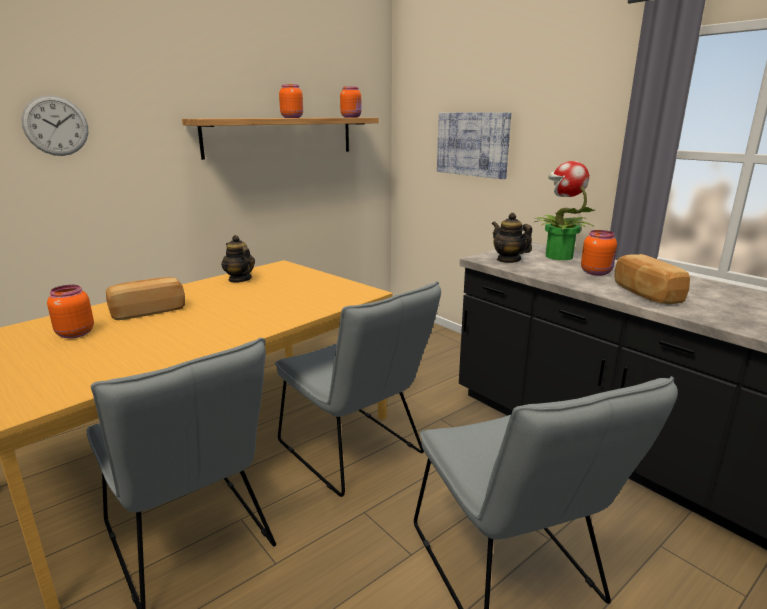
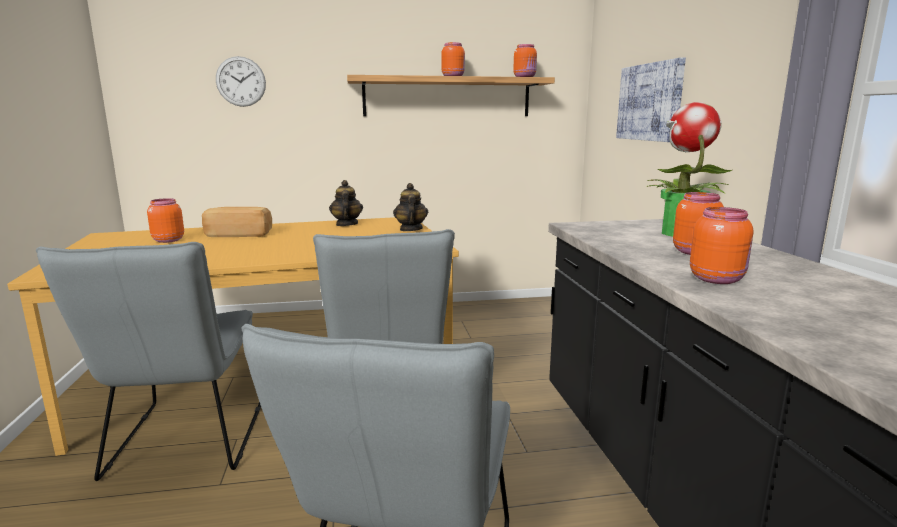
camera: 30 degrees right, 5 degrees down
teapot [492,213,532,263] -> teapot moved to [393,183,428,231]
bread [615,254,690,304] -> orange jar [690,207,753,284]

